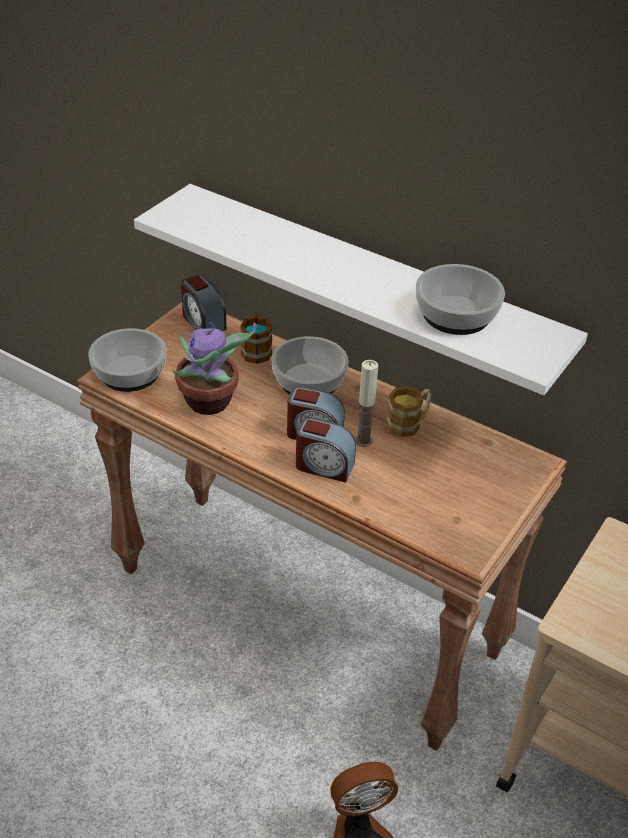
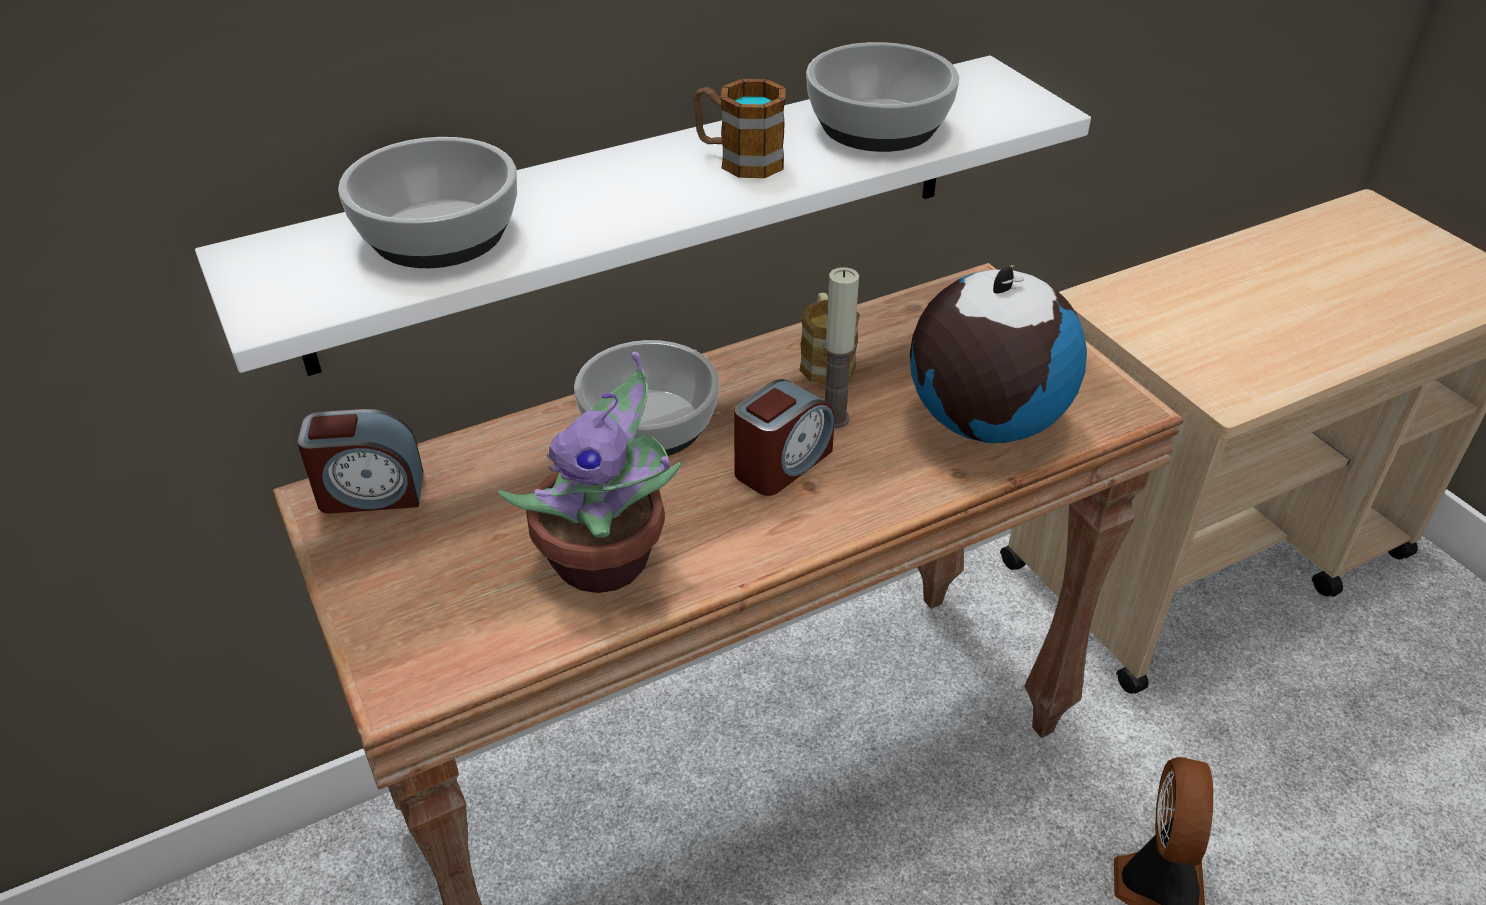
camera: 60 degrees left, 0 degrees up
bowl [88,328,166,392] -> bowl moved to [338,137,517,268]
mug [240,312,273,364] -> mug moved to [694,79,786,178]
alarm clock [296,417,356,483] -> none
none -> globe [910,265,1087,443]

